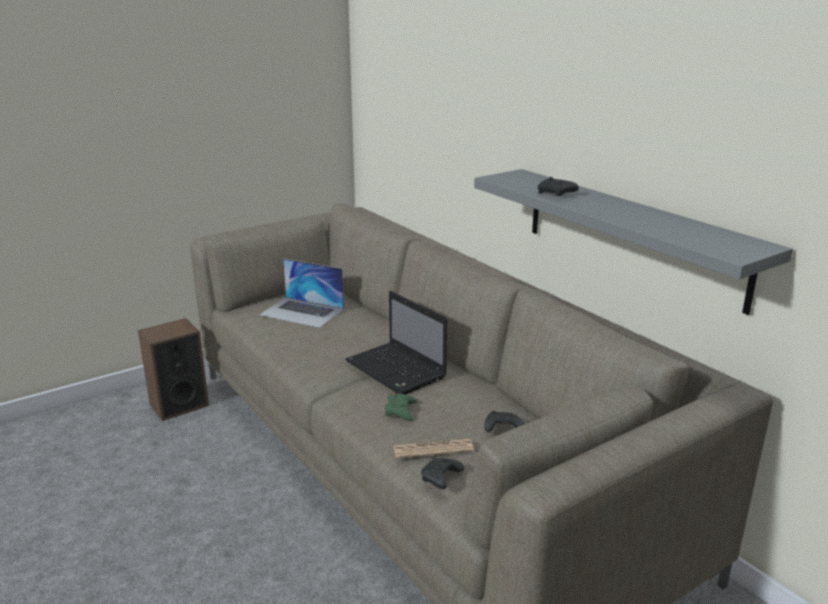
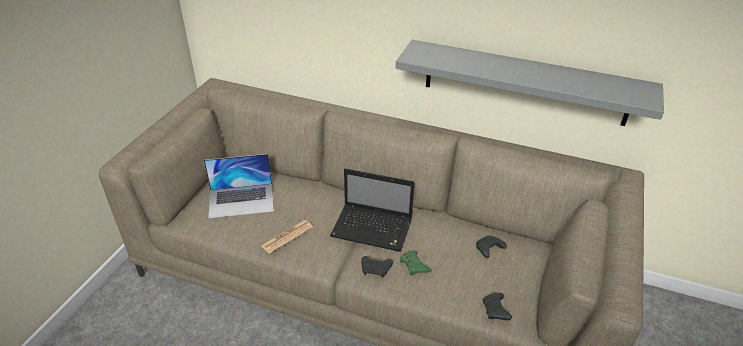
camera: 35 degrees left, 15 degrees up
speaker [138,318,209,421] -> none
newspaper [393,439,474,458] -> newspaper moved to [261,220,313,254]
black game controller [538,177,579,196] -> black game controller moved to [361,256,393,278]

